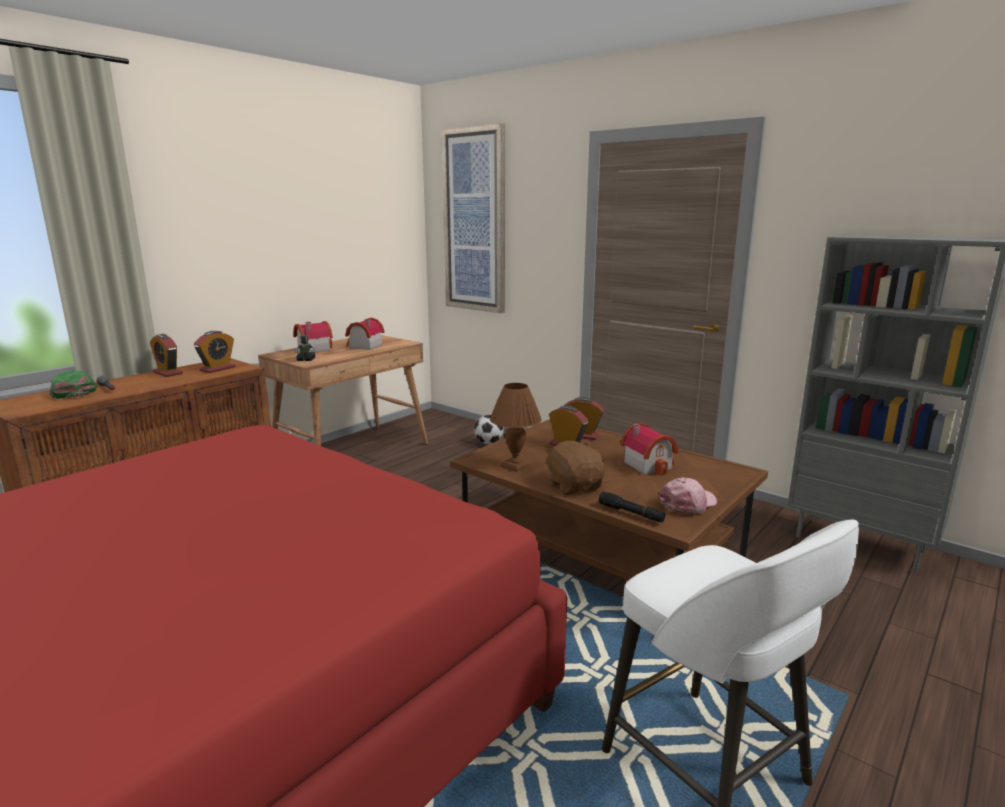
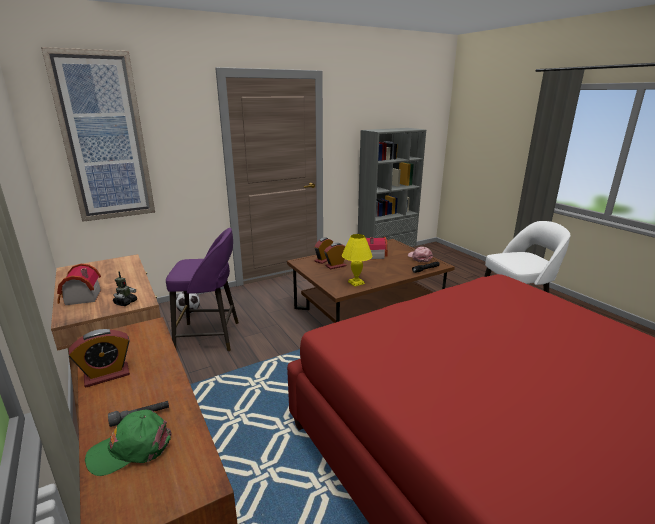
camera: 70 degrees left, 5 degrees up
alarm clock [194,331,236,373] -> none
toy house [345,318,385,350] -> none
brown table lamp [490,383,542,472] -> yellow table lamp [342,234,373,286]
brown plush toy [545,441,605,495] -> none
none -> purple stool [166,228,239,351]

